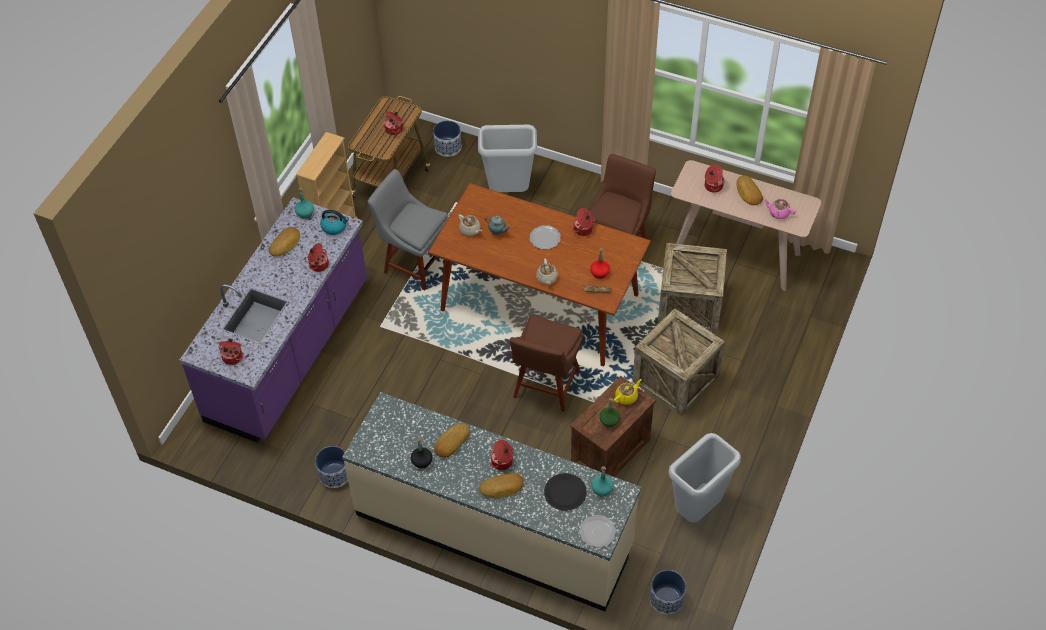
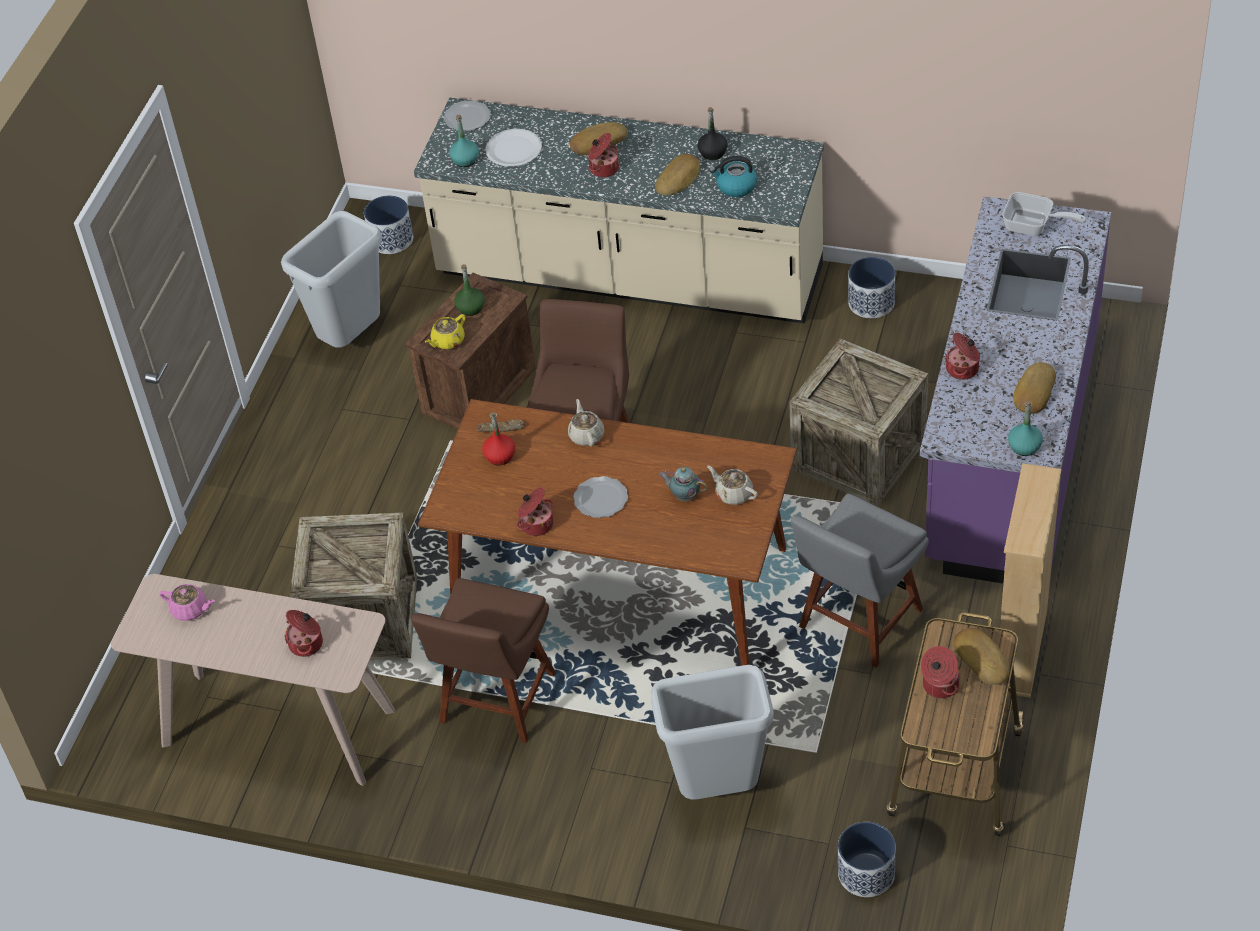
camera: 175 degrees right, 5 degrees down
cooking pot [219,339,243,365] -> frying pan [1002,192,1086,236]
kettle [320,210,349,235] -> kettle moved to [710,156,757,197]
grey chair [368,169,449,291] -> grey chair turned 105 degrees clockwise [791,494,929,668]
black plate [544,473,587,511] -> white plate [485,129,542,167]
crate [632,308,725,416] -> crate moved to [789,339,928,506]
bread [737,175,763,205] -> bread moved to [953,628,1010,685]

